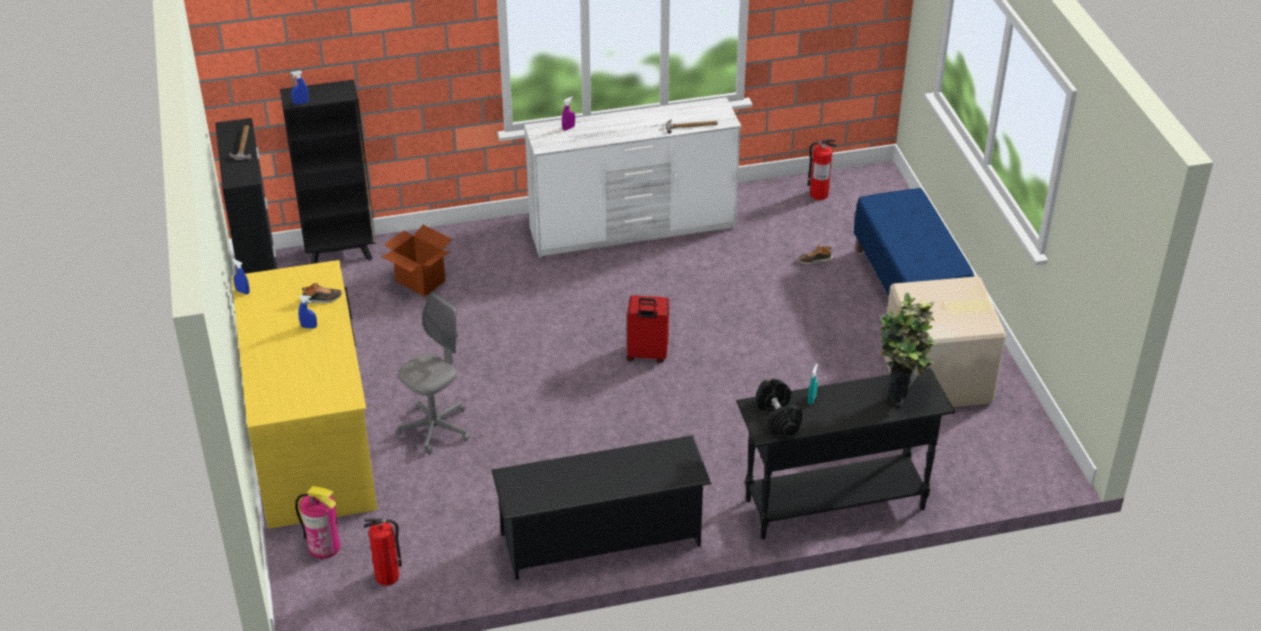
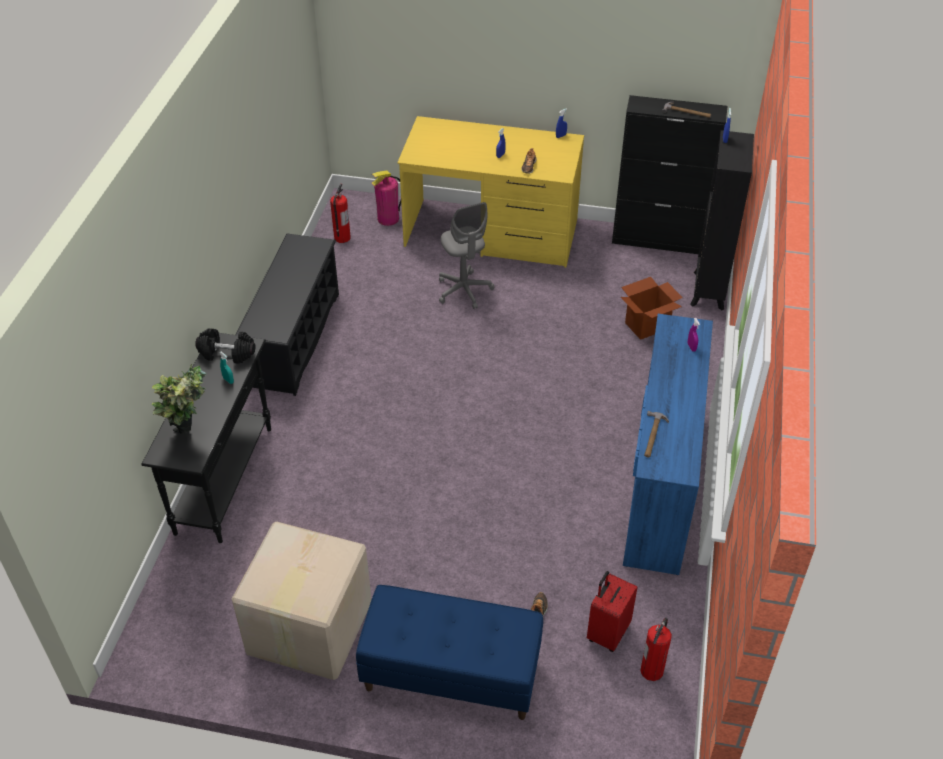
camera: 115 degrees right, 5 degrees up
white dresser [524,97,741,258] -> blue dresser [623,314,713,575]
red suitcase [627,295,669,363] -> red suitcase moved to [587,571,638,652]

